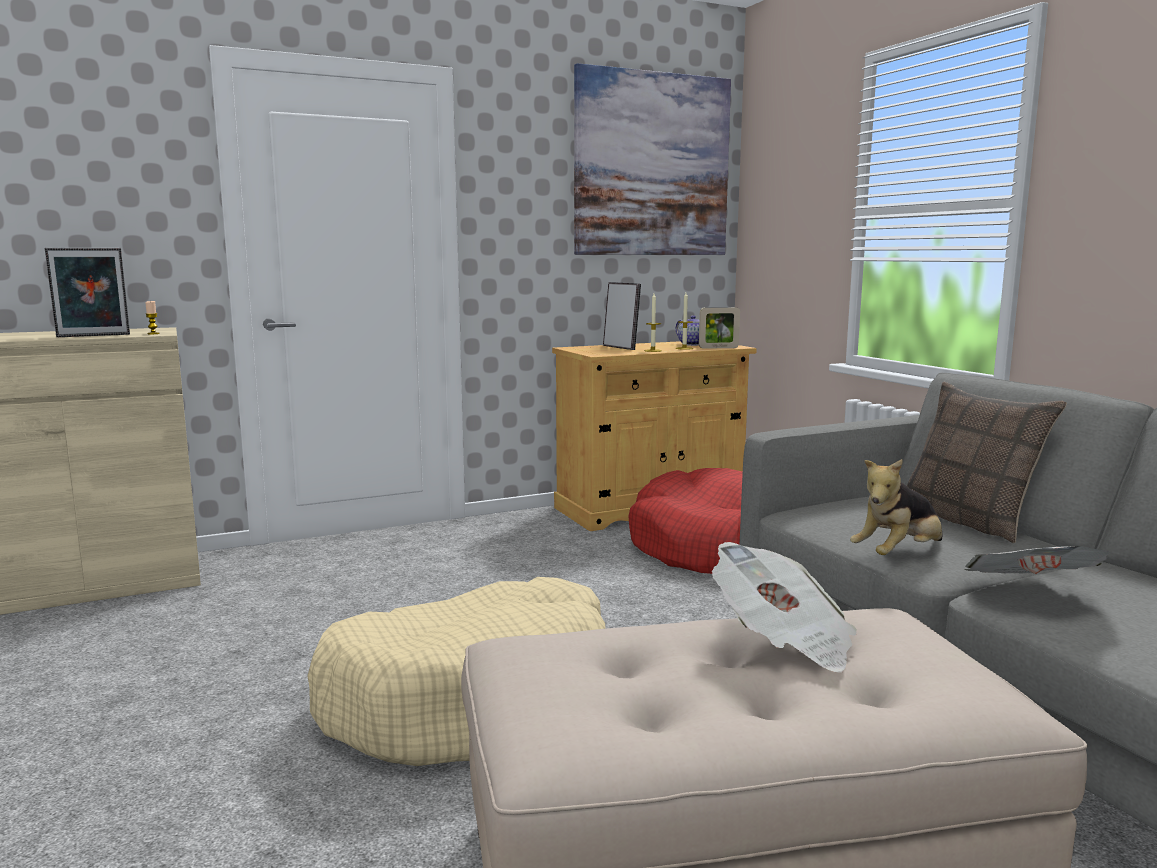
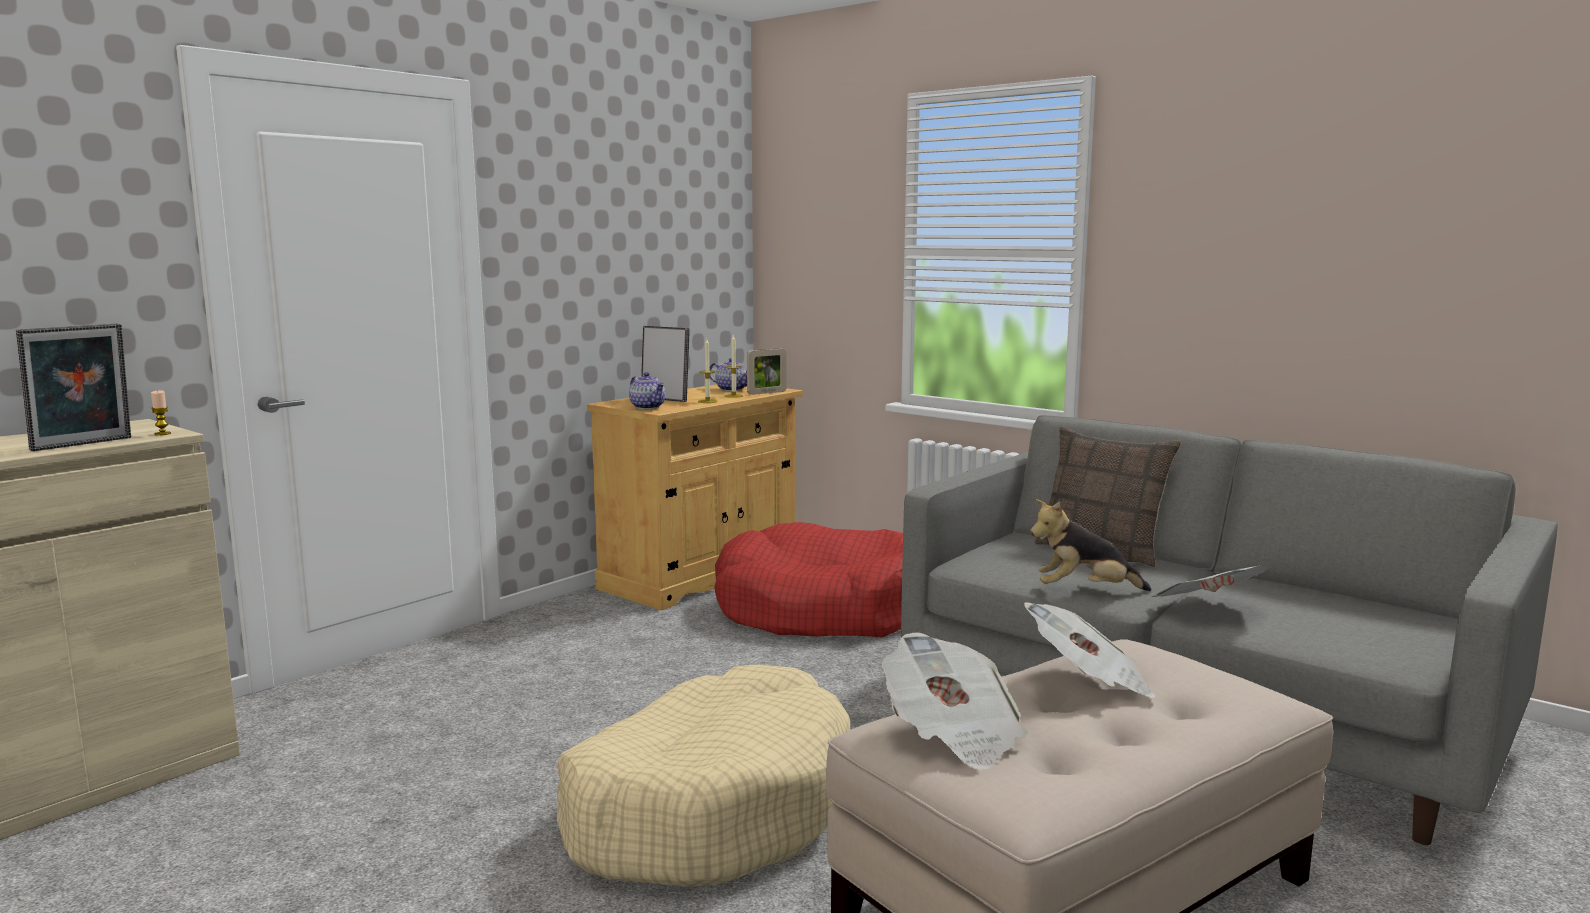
camera: 25 degrees left, 0 degrees up
picture [574,63,731,255] -> none
plush toy [850,459,943,555] -> plush toy turned 60 degrees clockwise [1030,499,1151,591]
none -> teapot [629,372,665,409]
none -> newspaper [882,633,1028,771]

